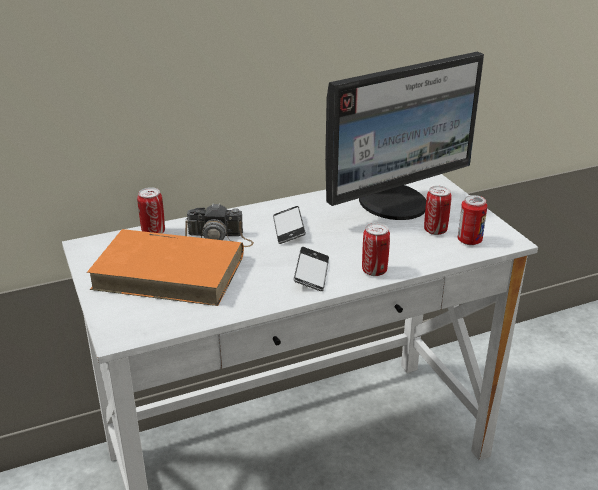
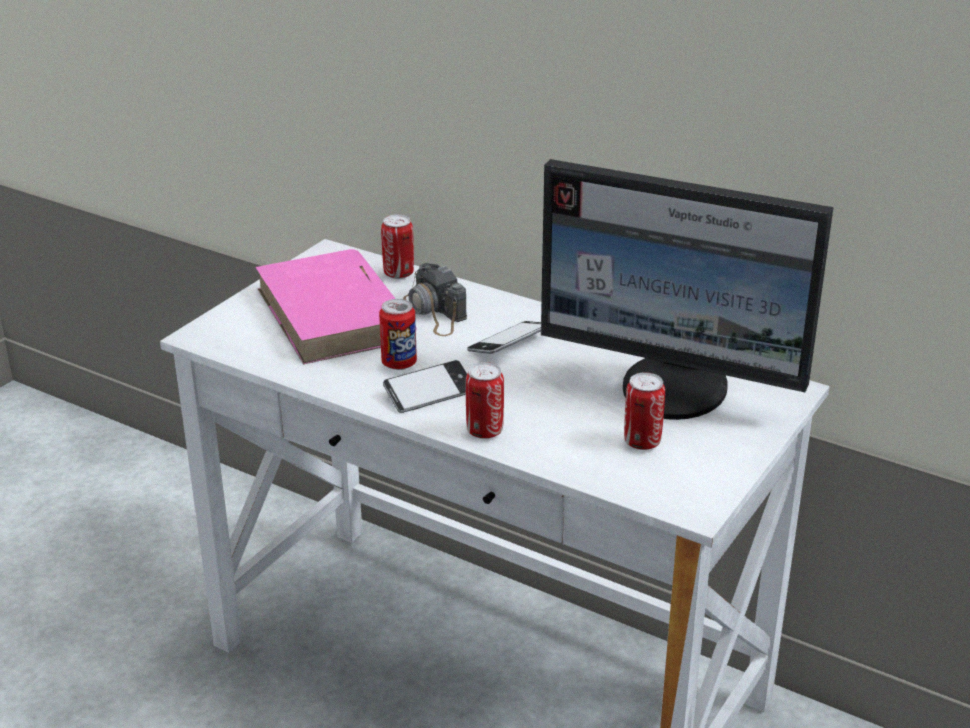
camera: 55 degrees right, 0 degrees up
orange book [87,229,244,306] -> pink book [256,249,417,364]
can [458,195,488,245] -> can moved to [379,299,417,370]

